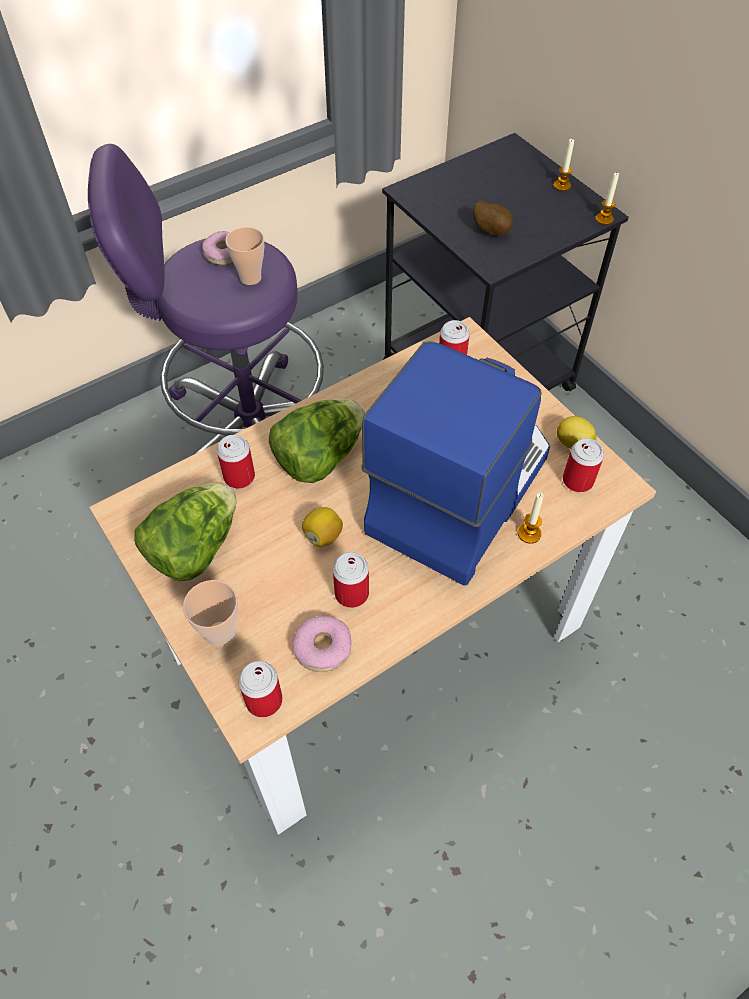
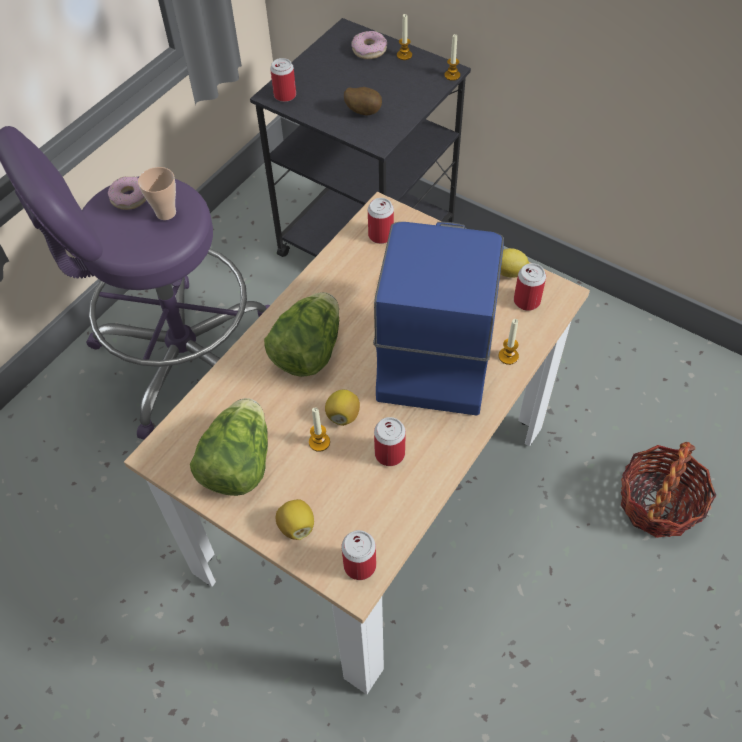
camera: 20 degrees left, 0 degrees up
cup [183,580,238,647] -> lemon [276,499,314,540]
can [217,435,255,488] -> can moved to [270,58,296,102]
donut [293,615,351,672] -> donut moved to [352,31,387,59]
none -> candle [309,408,330,452]
none -> basket [621,442,717,538]

